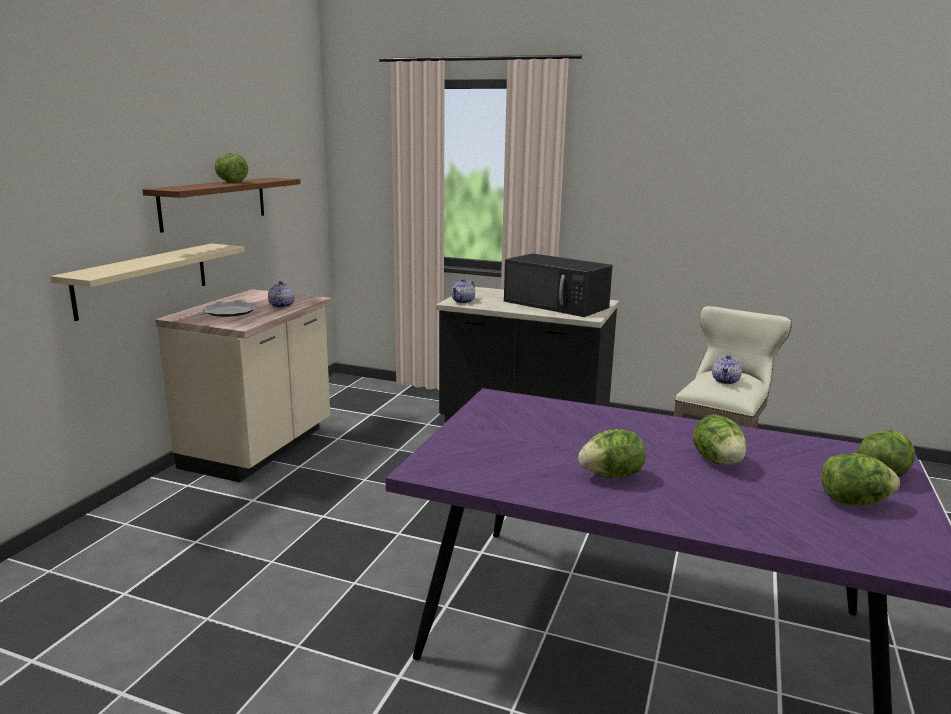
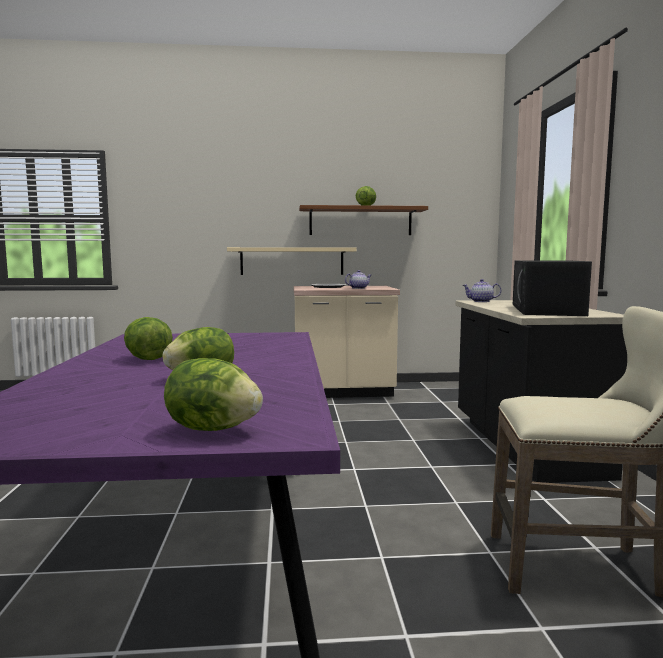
camera: 65 degrees right, 10 degrees down
teapot [712,355,742,384] -> none
lettuce [821,453,900,505] -> none

